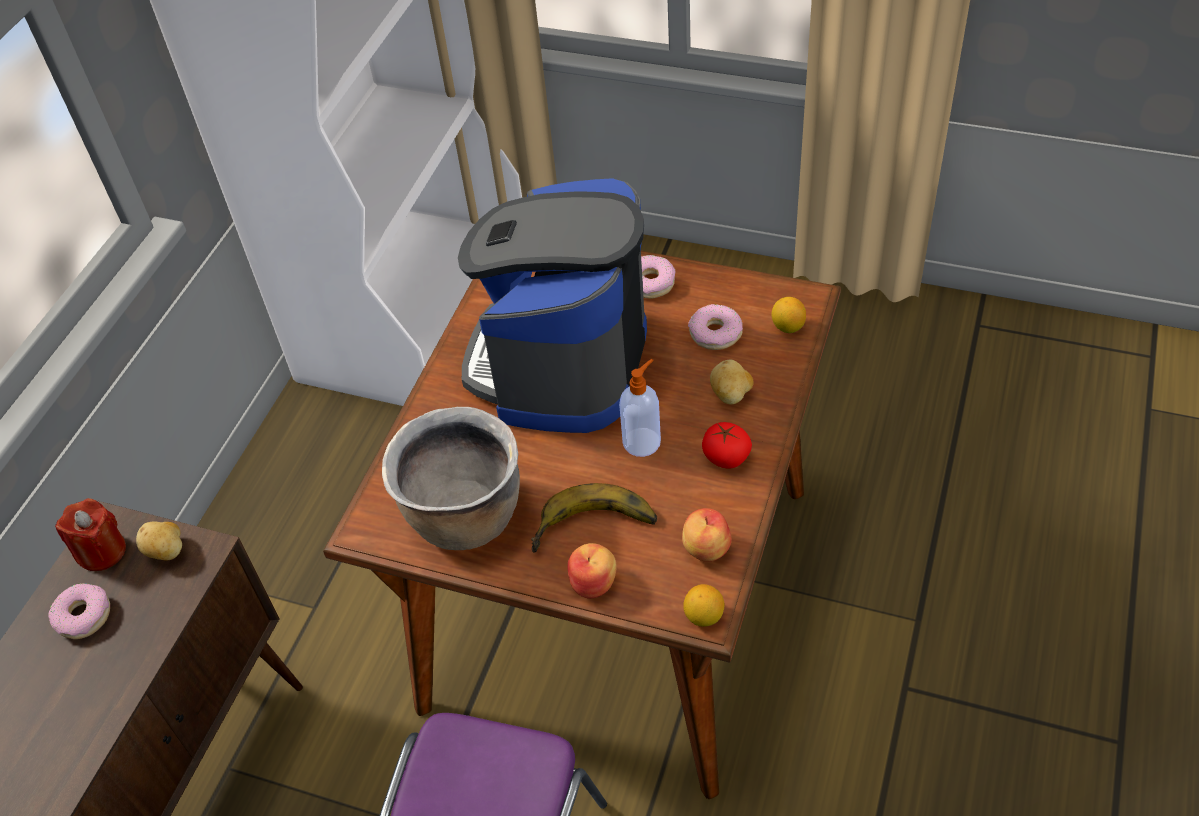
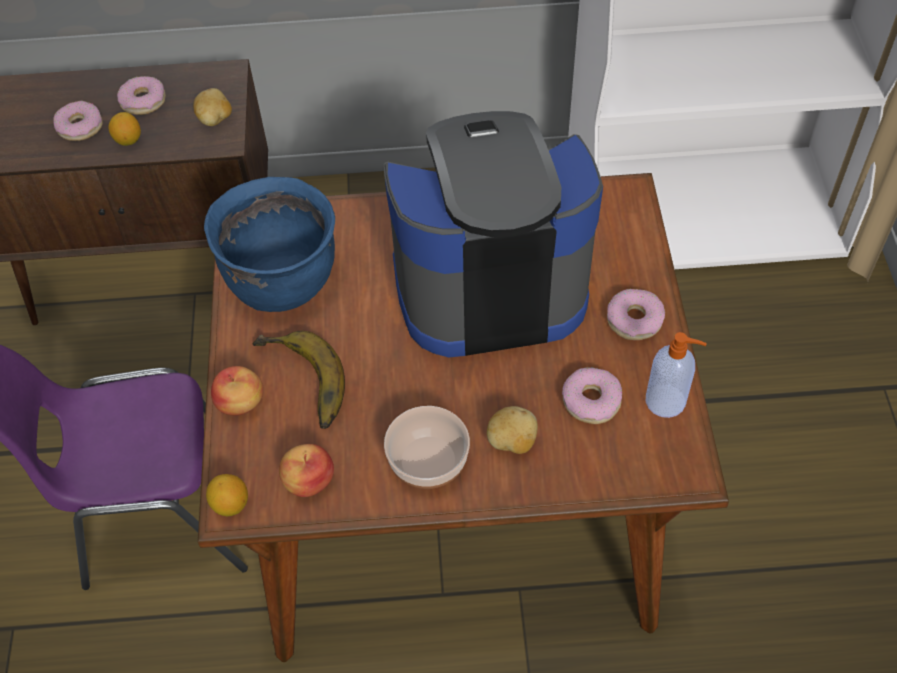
camera: 65 degrees right, 5 degrees up
red candle [55,498,126,571] -> none
brown cooking pot [382,407,520,550] -> blue cooking pot [204,177,335,312]
soap dispenser [619,359,661,457] -> soap dispenser moved to [646,332,707,418]
tomato [702,422,752,469] -> bowl [384,406,470,489]
lemon [772,297,806,333] -> lemon moved to [108,112,141,146]
none -> donut [54,101,103,141]

